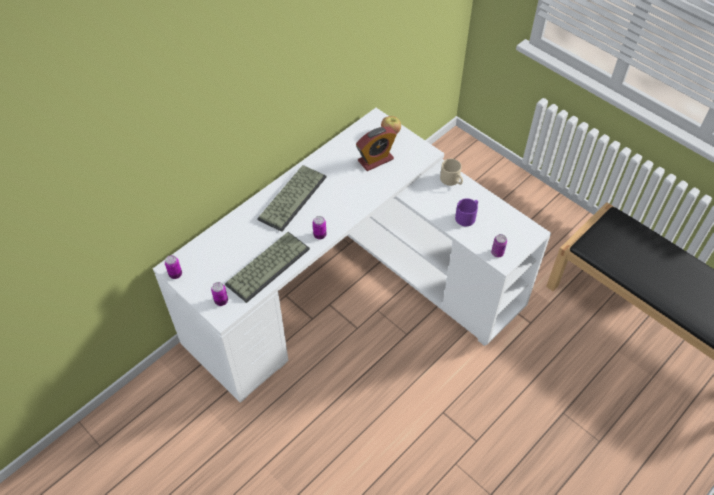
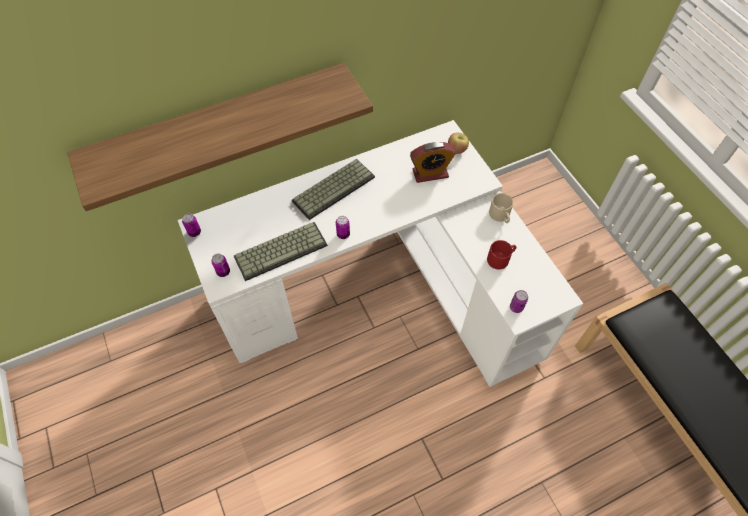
camera: 20 degrees right, 5 degrees up
purple mug [455,198,478,226] -> red mug [487,240,516,270]
none -> shelf [67,63,373,211]

